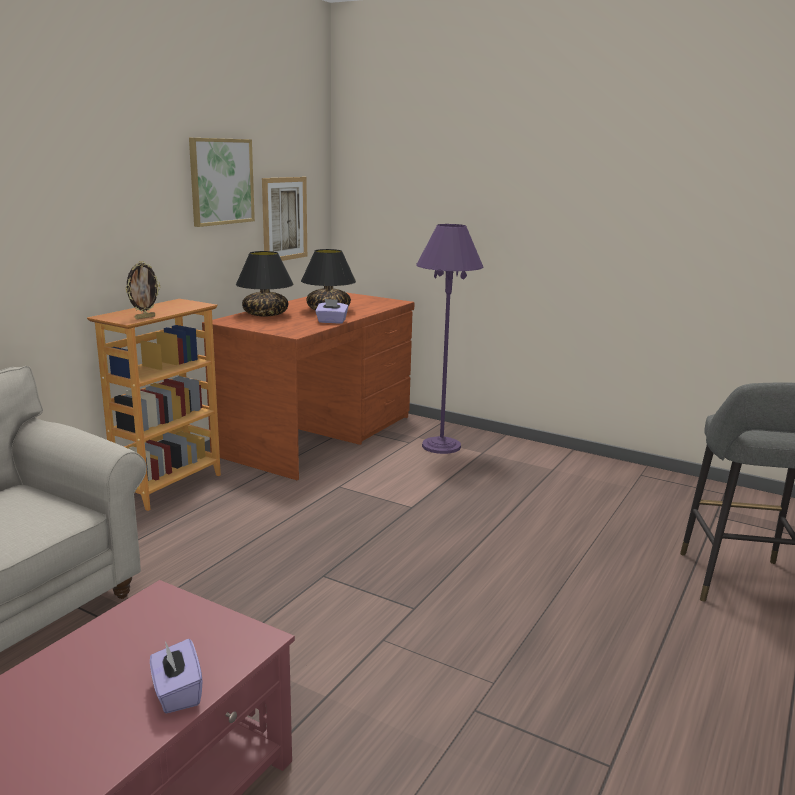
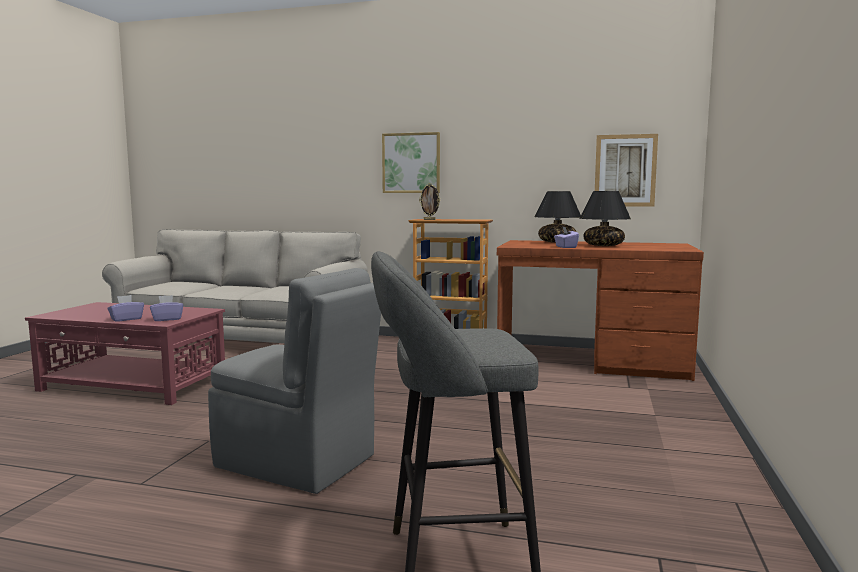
camera: 75 degrees right, 10 degrees down
picture [189,138,255,227] -> picture moved to [382,132,440,193]
purple floor lamp [416,224,483,454] -> none
none -> purple tissue box [150,295,183,321]
none -> grey chair [208,268,381,494]

